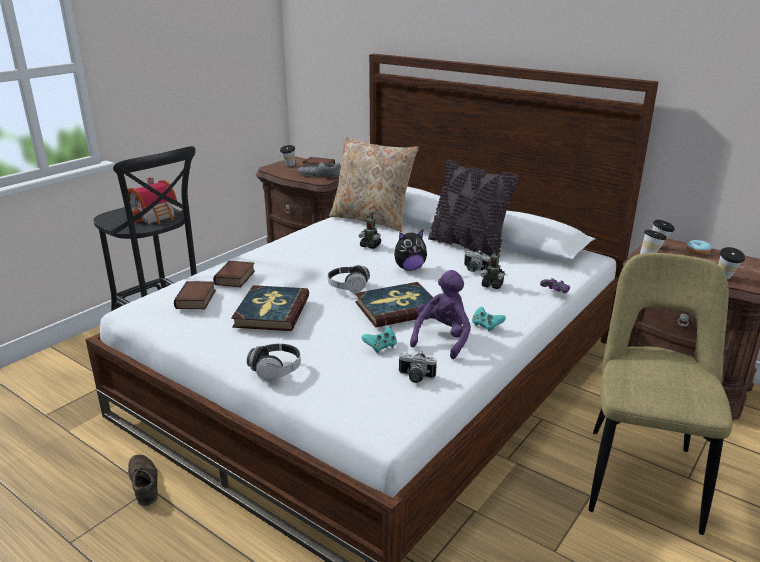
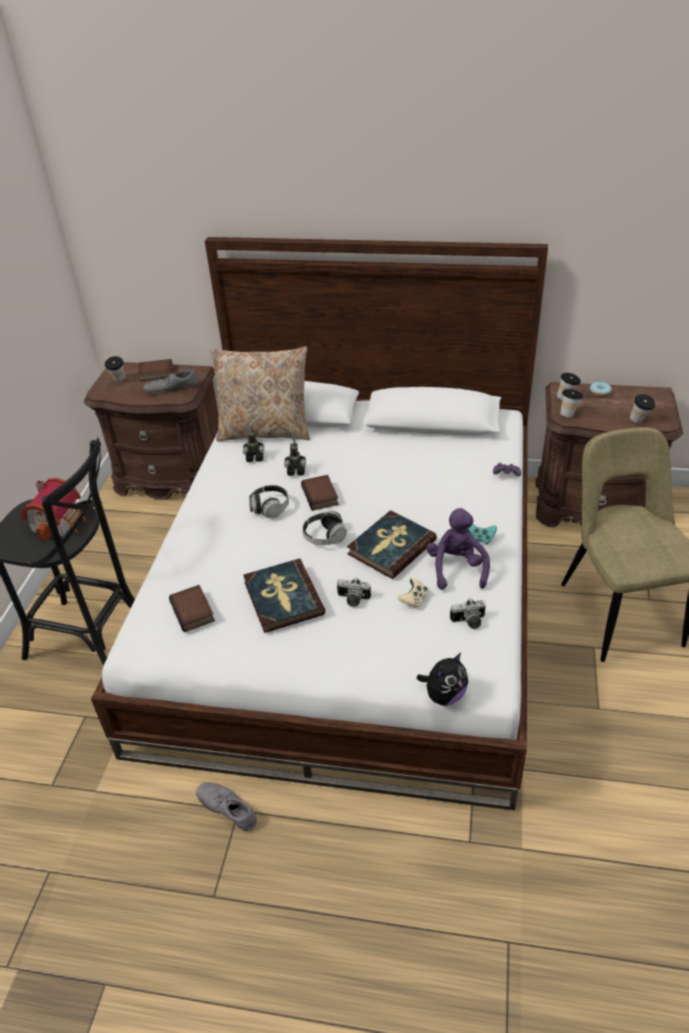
camera: 25 degrees left, 15 degrees up
brown shoe [128,455,158,506] -> grey shoe [196,782,257,831]
book [213,261,255,287] -> book moved to [301,475,339,511]
headphones [247,343,301,381] -> headphones moved to [249,485,289,518]
turquoise game controller [362,327,397,353] -> beige game controller [398,578,428,608]
plush toy [394,230,427,271] -> plush toy moved to [417,652,468,706]
black pillow [428,160,519,257] -> none
camera [464,250,490,272] -> camera moved to [337,578,371,607]
toy robot [481,247,505,289] -> toy robot moved to [243,425,264,462]

